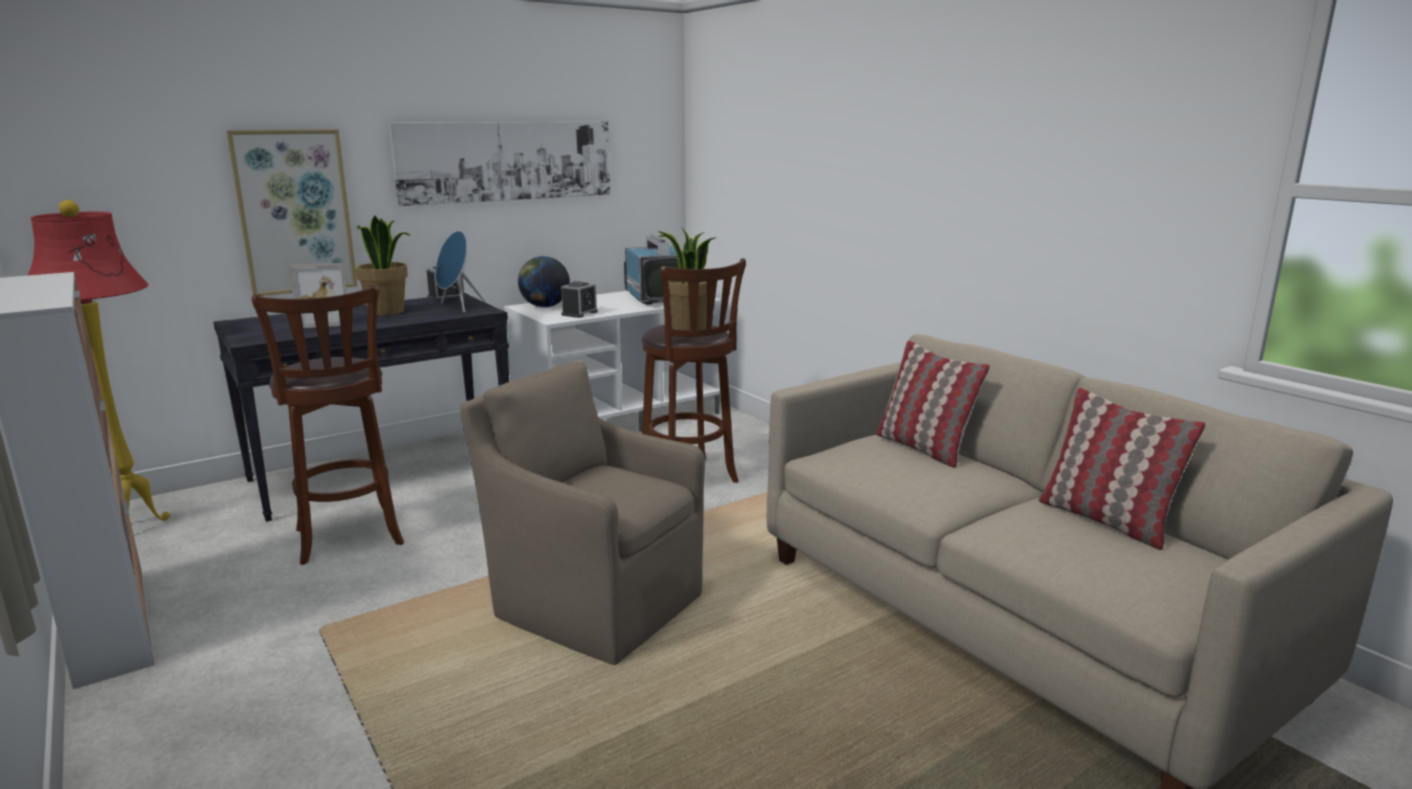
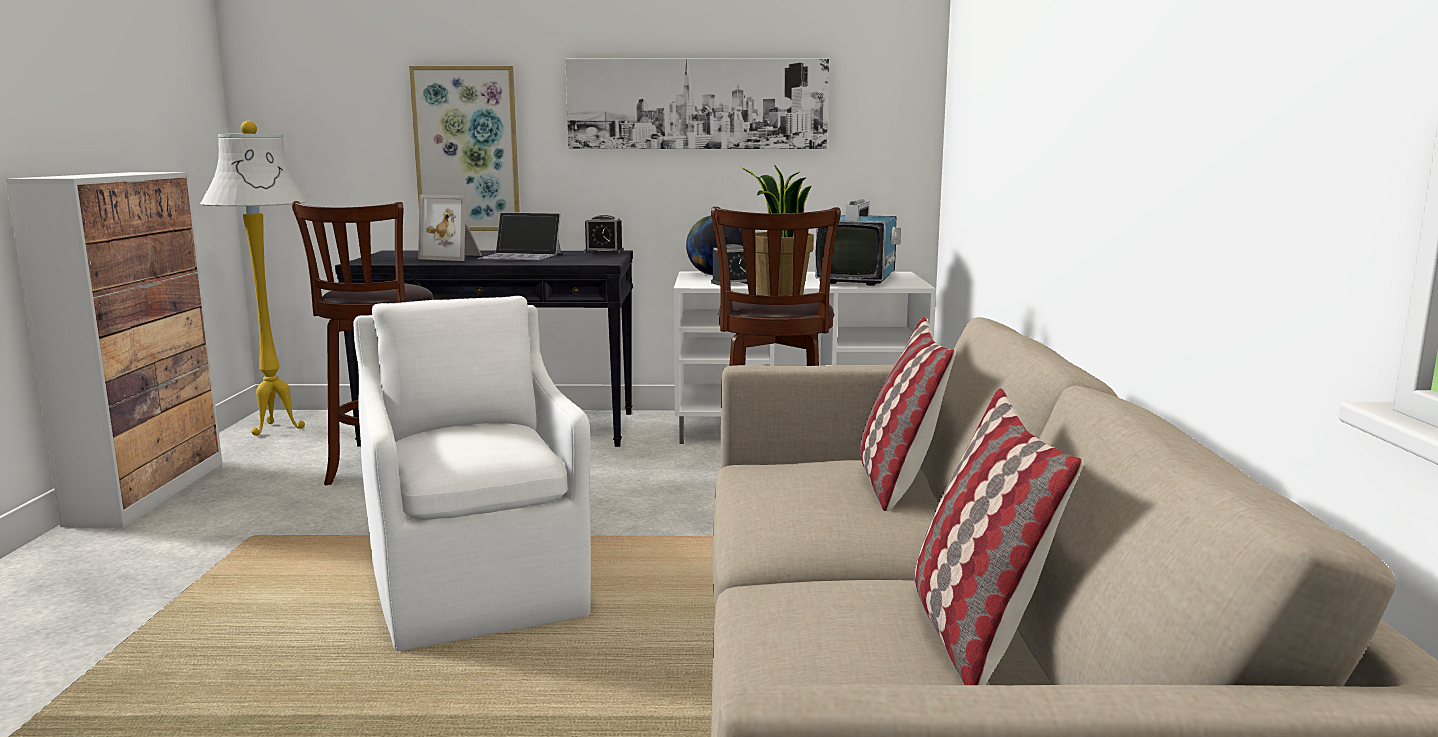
camera: 35 degrees right, 5 degrees down
red floor lamp [27,200,170,521] -> white floor lamp [200,121,307,436]
potted plant [356,215,410,315] -> laptop [478,212,561,260]
blue speaker [436,231,486,312] -> none
brown armchair [460,361,705,665] -> white armchair [353,296,591,651]

